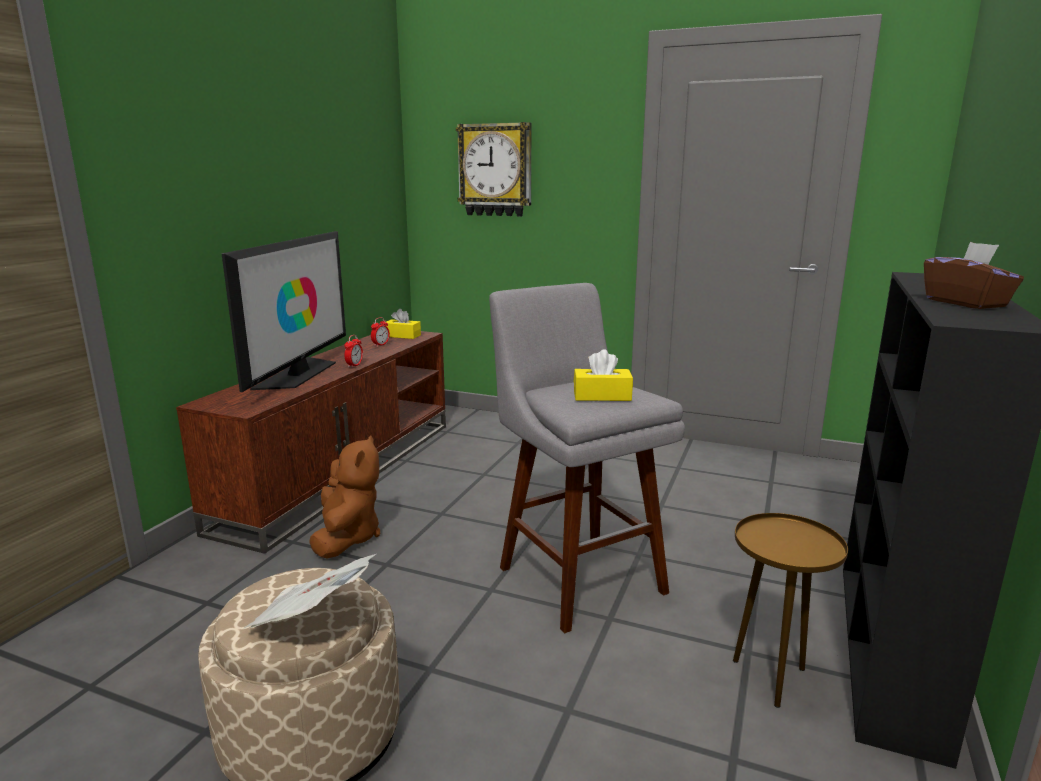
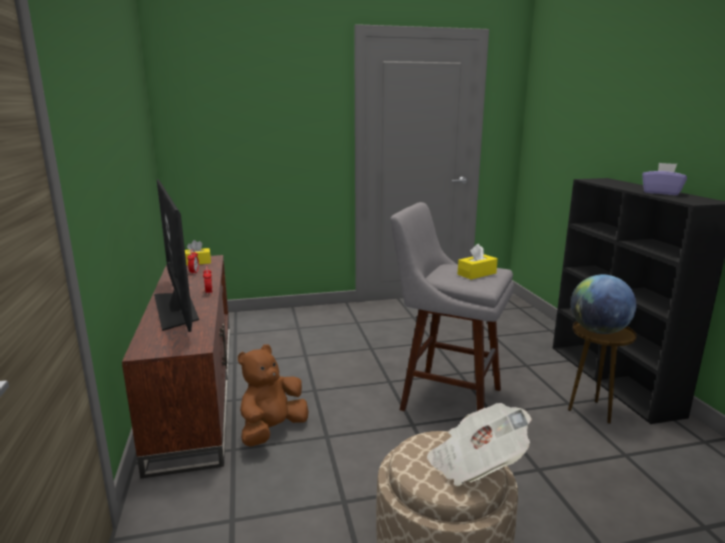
camera: 35 degrees left, 0 degrees up
brown plush toy [309,435,380,559] -> brown plush toy turned 105 degrees counterclockwise [238,345,309,447]
wall clock [456,122,531,217] -> none
brown tissue box [924,242,1024,309] -> purple tissue box [642,163,687,195]
none -> globe [571,275,636,334]

